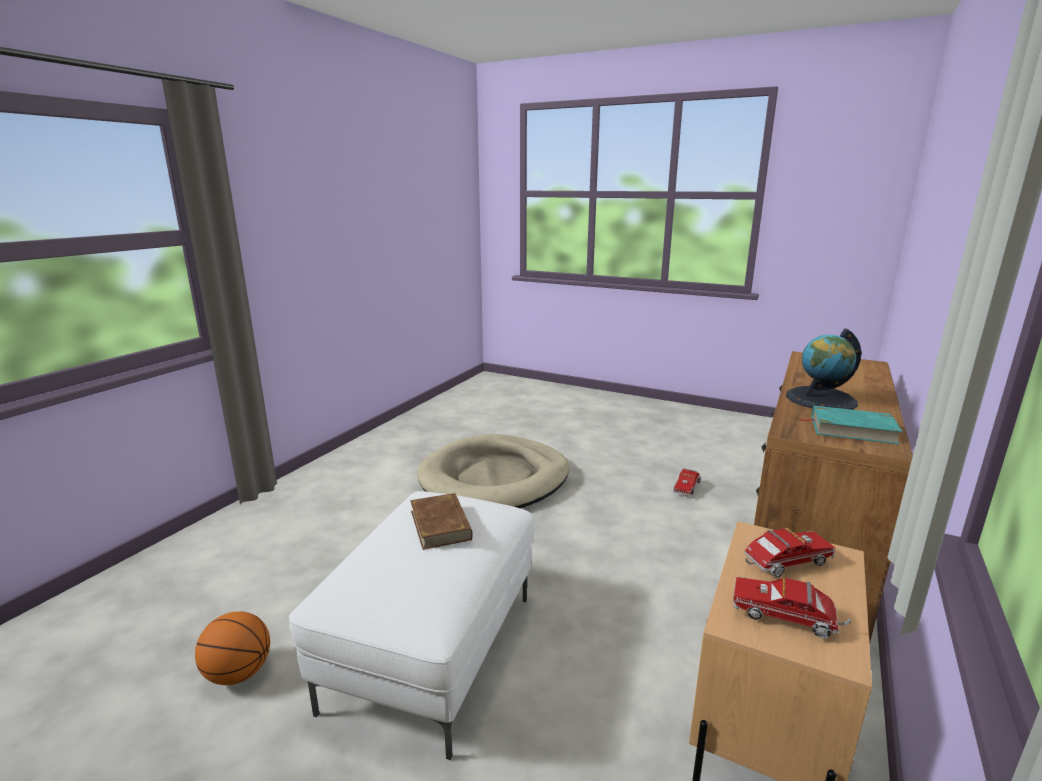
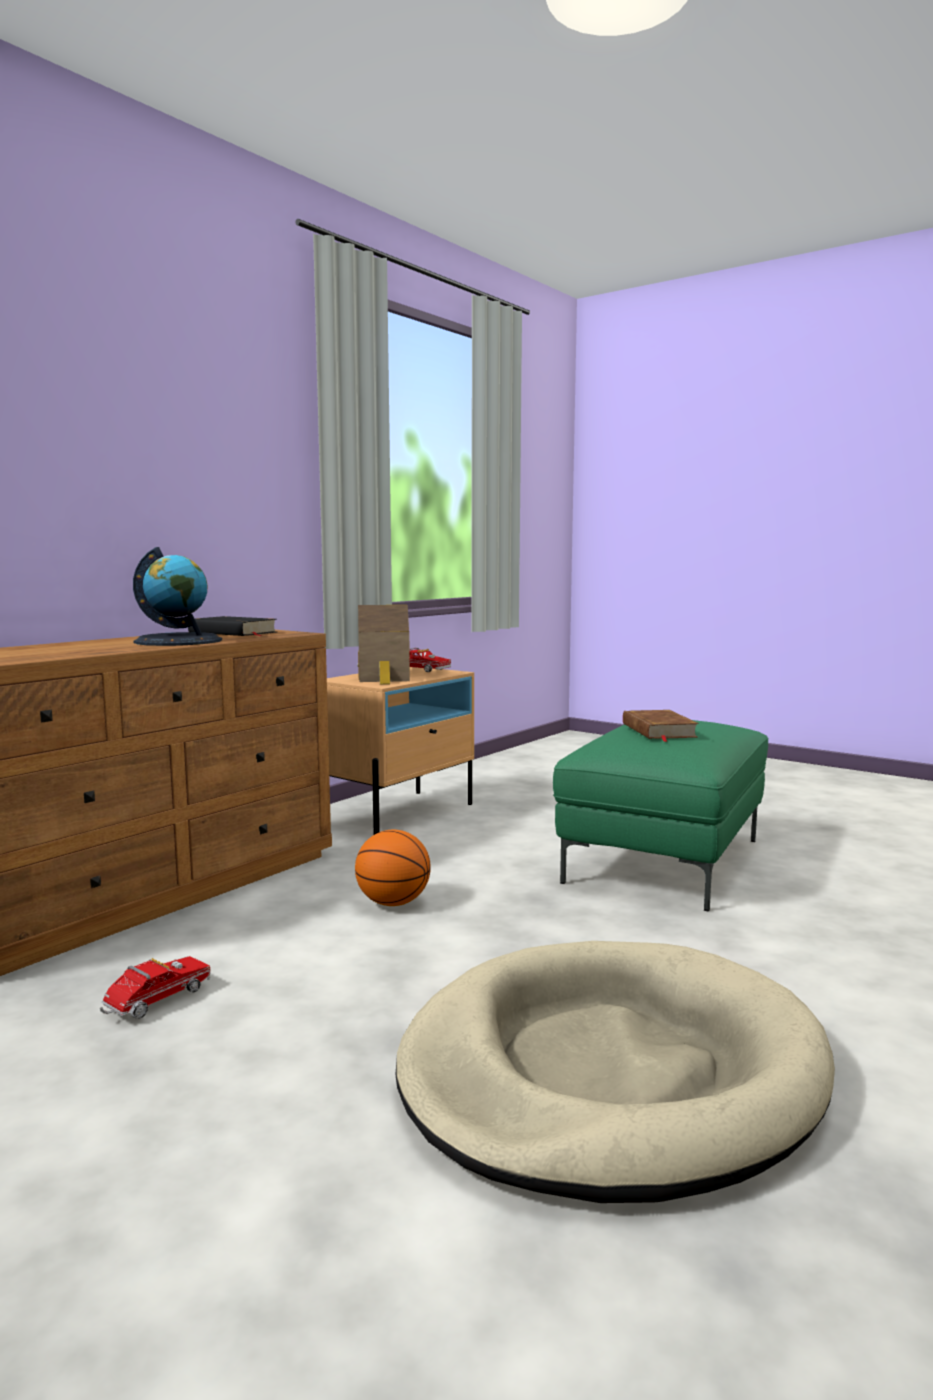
camera: 170 degrees left, 10 degrees down
basketball [195,611,270,685] -> basketball moved to [355,830,431,906]
white ottoman [289,491,535,760] -> green ottoman [553,720,769,912]
toy truck [743,528,836,577] -> toy house [357,605,410,685]
turquoise book [800,406,902,444] -> black book [188,616,277,636]

